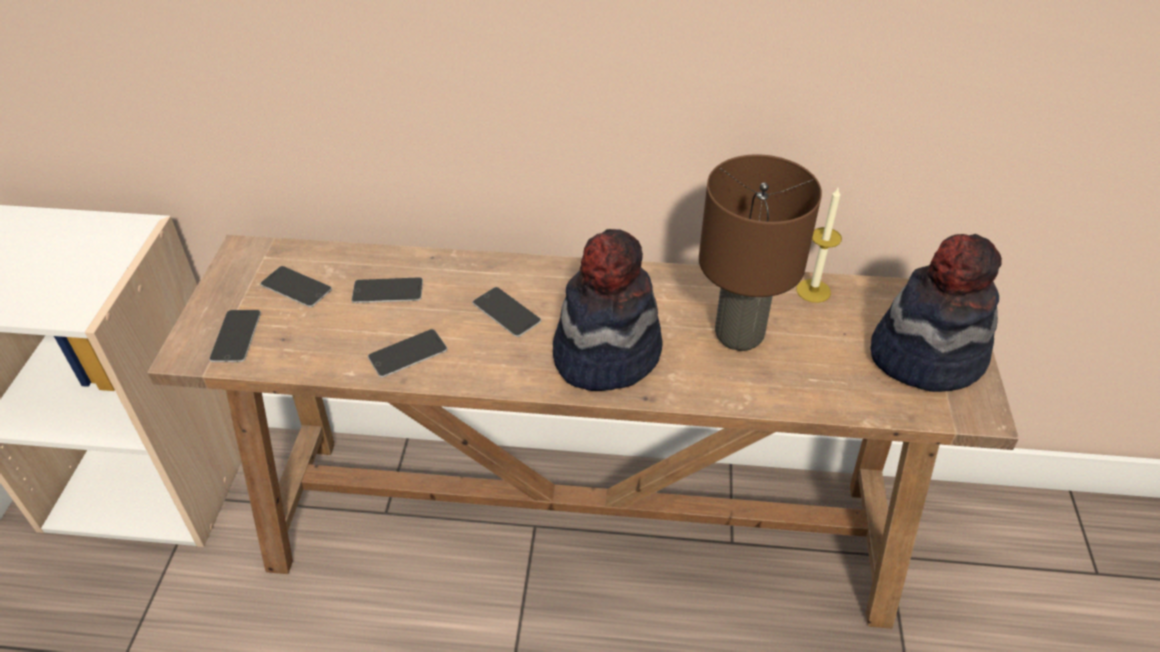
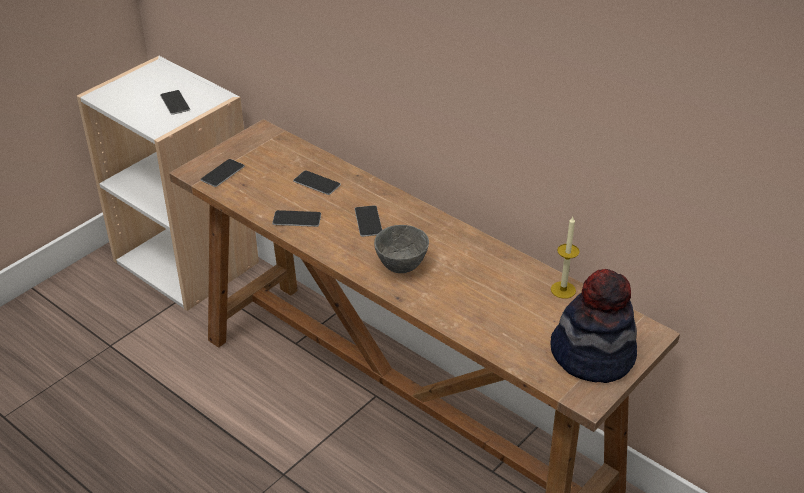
camera: 35 degrees right, 5 degrees down
phone [260,266,332,307] -> phone moved to [160,90,190,115]
hat [553,229,662,391] -> grey bowl [374,225,429,273]
brown table lamp [699,154,822,351] -> none

